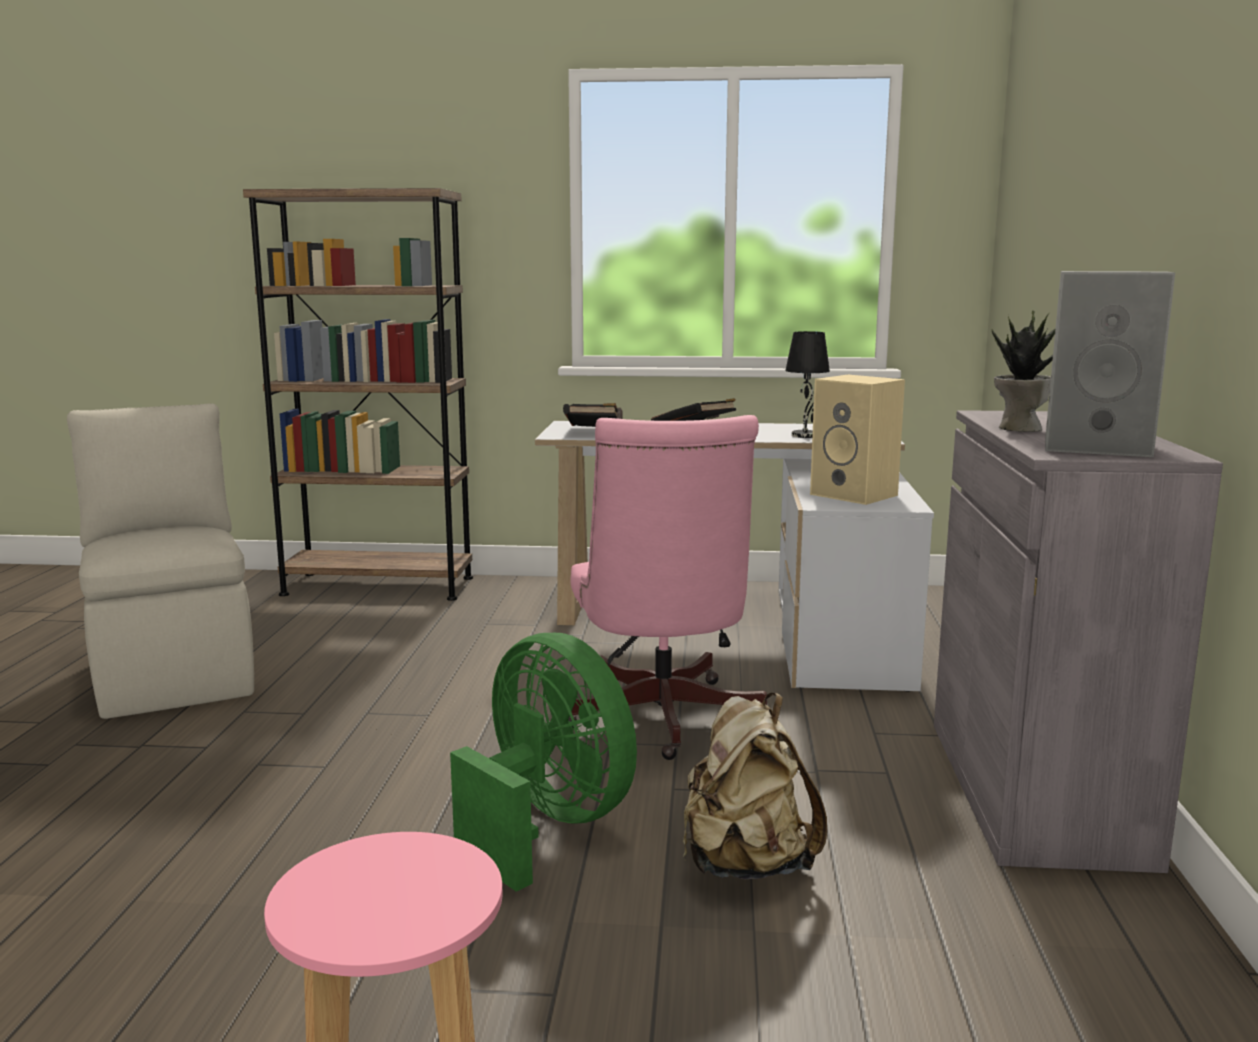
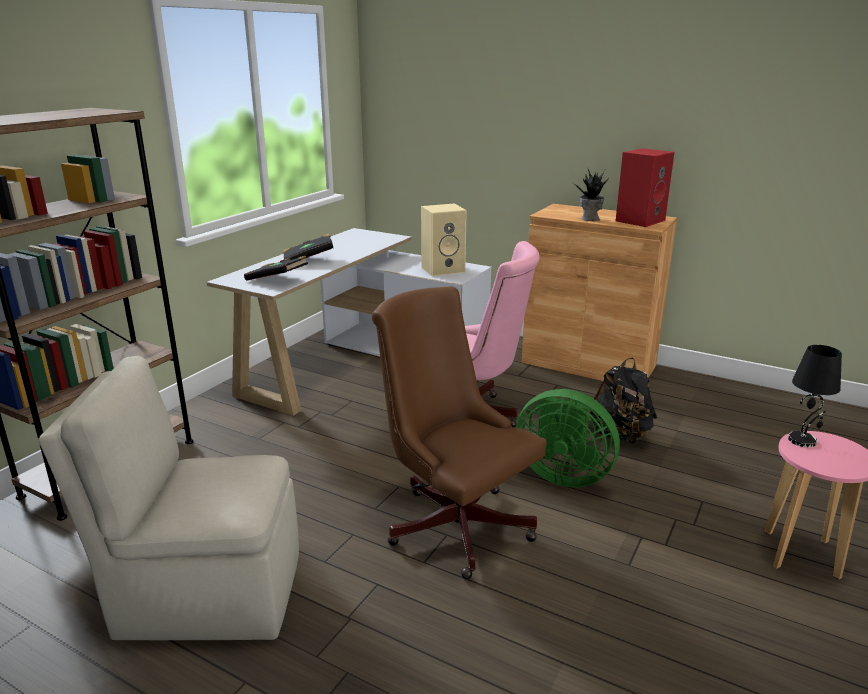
camera: 65 degrees left, 10 degrees up
green fan [450,633,637,892] -> green fan turned 135 degrees counterclockwise [516,389,620,487]
beige backpack [683,693,827,879] -> black backpack [588,358,657,444]
black table lamp [785,331,830,438] -> black table lamp moved to [788,345,842,448]
grey cabinet [934,410,1223,873] -> brown cabinet [522,204,677,381]
grey speaker [1045,271,1175,457] -> red speaker [616,148,674,227]
none -> brown office chair [372,286,547,579]

